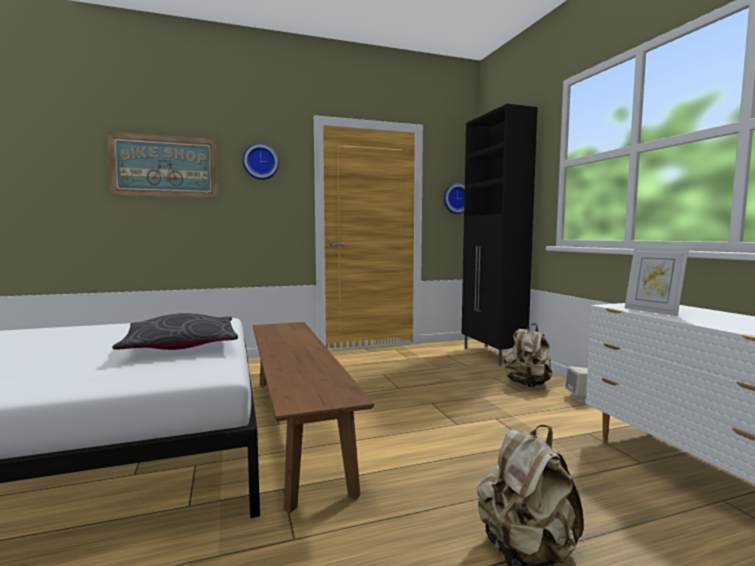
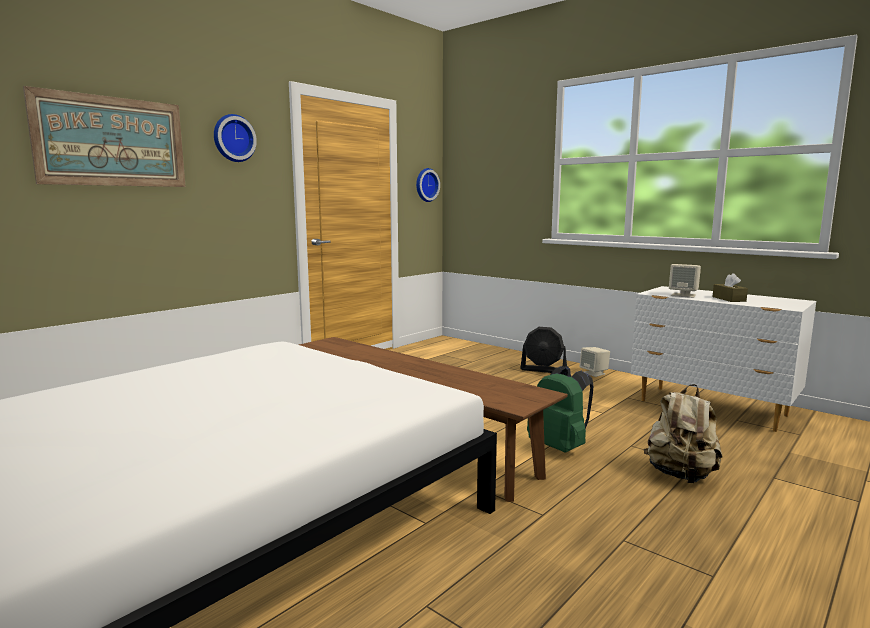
camera: 30 degrees left, 5 degrees up
grey pillow [112,313,238,350] -> none
black cabinet [462,104,538,366] -> none
beige backpack [504,323,553,387] -> black fan [520,327,567,373]
picture frame [625,247,689,316] -> beige speaker [669,264,701,298]
none -> green backpack [527,366,593,453]
none -> brown tissue box [713,273,748,302]

